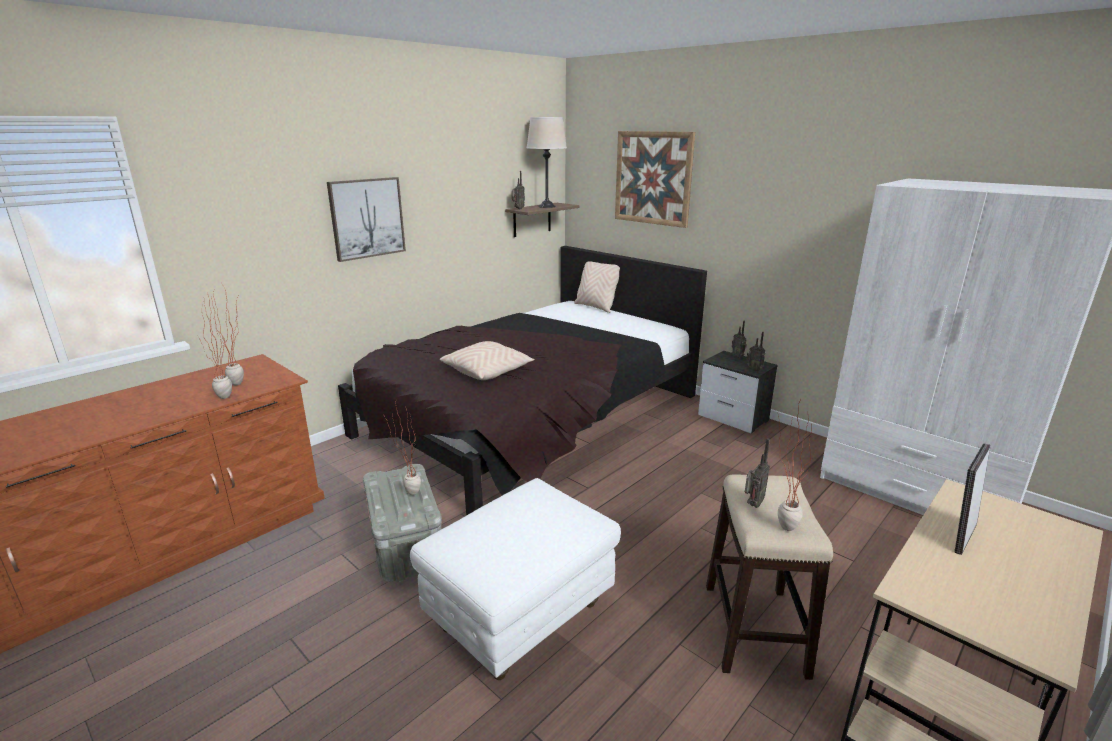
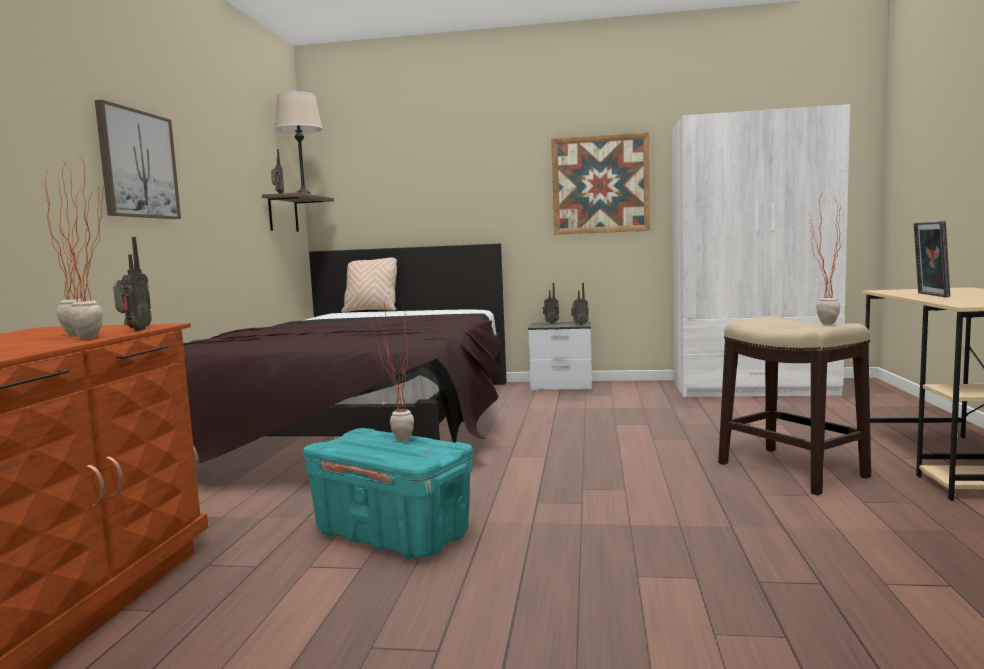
camera: 35 degrees left, 15 degrees down
grey storage box [363,464,442,582] -> turquoise storage box [303,428,473,559]
white ottoman [410,478,621,680] -> none
beige pillow [440,341,535,380] -> none
picture [615,131,695,228] -> picture moved to [551,132,650,235]
radio [745,439,770,508] -> radio moved to [113,237,152,331]

